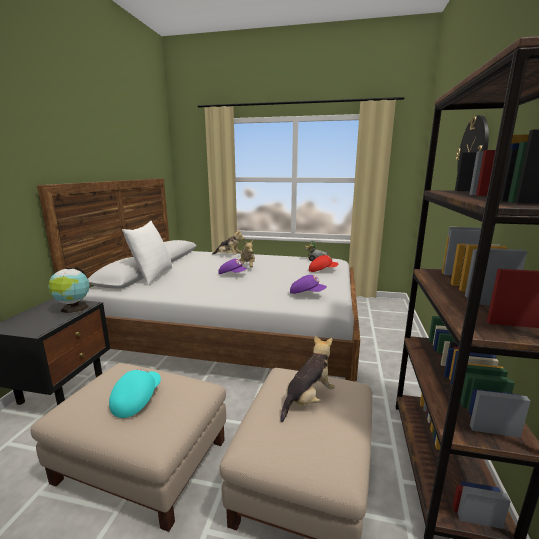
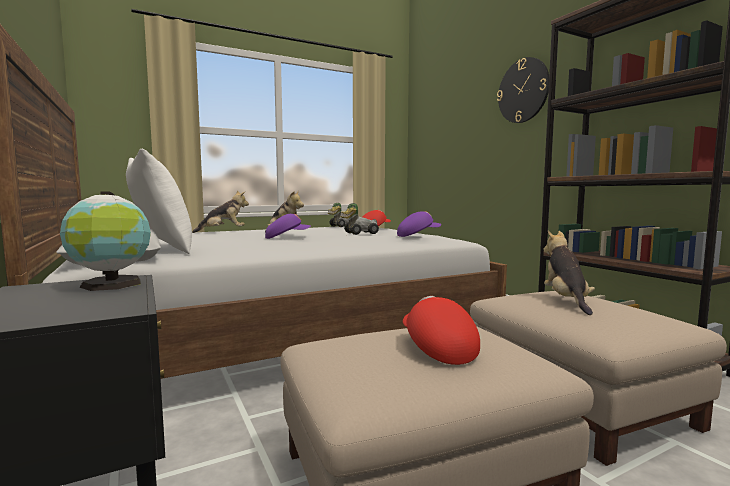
camera: 40 degrees left, 10 degrees down
turquoise cap [109,369,161,418] -> red cap [403,296,480,365]
none -> toy car [340,203,379,235]

